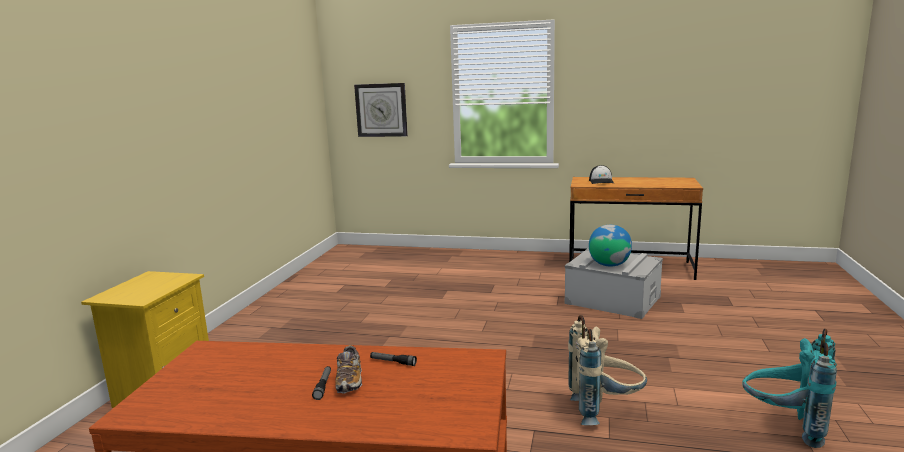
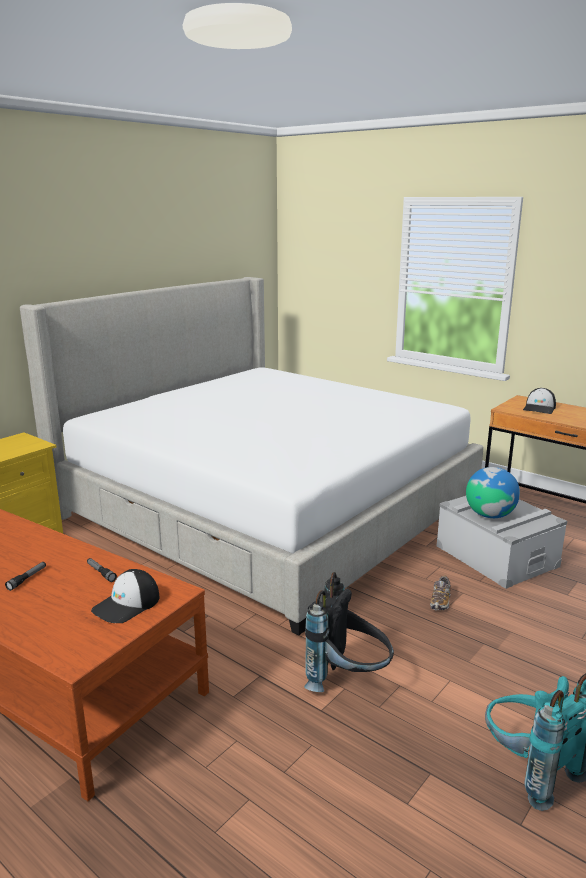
camera: 25 degrees right, 5 degrees up
shoe [335,345,362,394] -> shoe moved to [430,575,451,611]
wall clock [354,83,408,137] -> none
beige backpack [568,315,647,425] -> black backpack [304,572,394,692]
none -> bed [20,277,484,636]
none -> cap [91,569,159,623]

